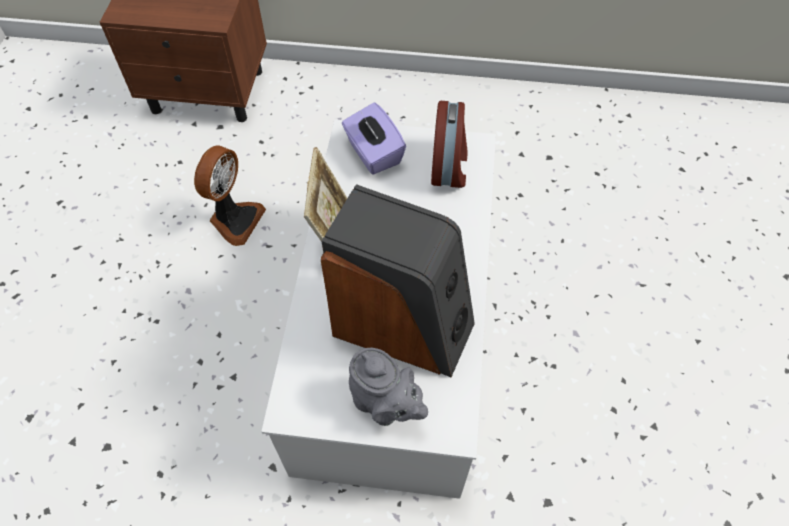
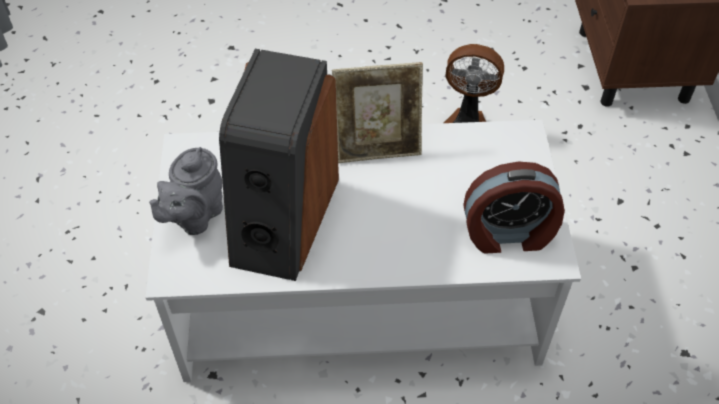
camera: 80 degrees right, 5 degrees down
purple tissue box [342,103,406,175] -> none

